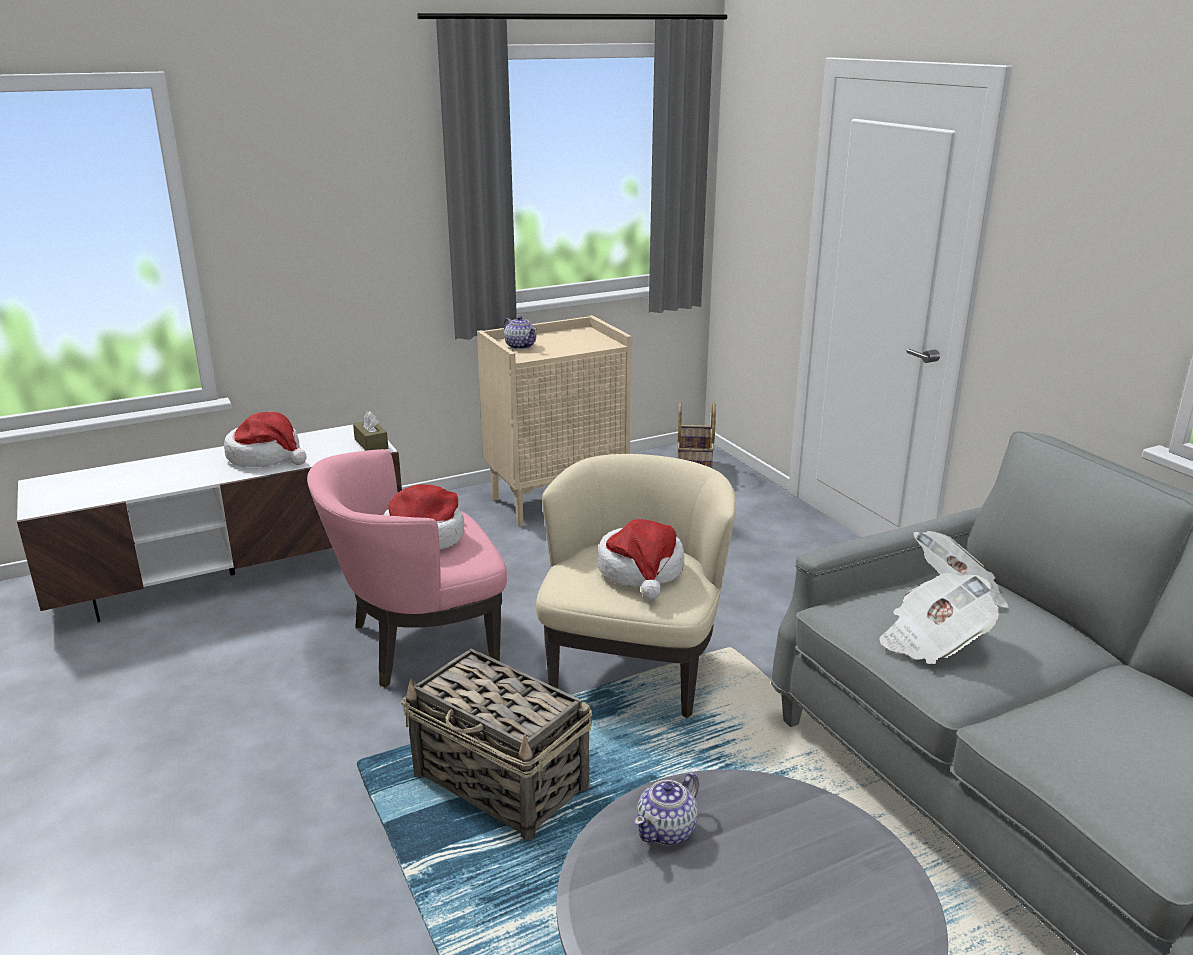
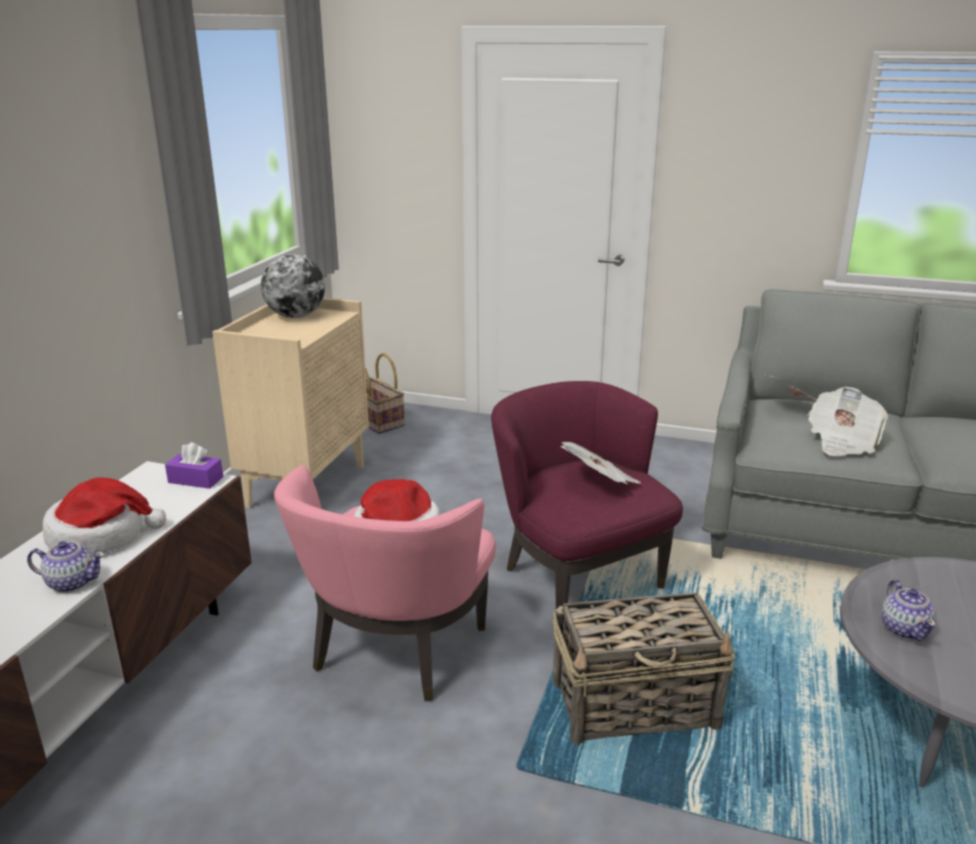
camera: 45 degrees left, 0 degrees up
brown tissue box [353,411,388,451] -> purple tissue box [165,442,223,489]
teapot [504,316,536,350] -> teapot moved to [27,541,105,592]
beige armchair [536,454,736,718] -> purple armchair [491,381,683,609]
hat [598,519,684,600] -> newspaper [560,442,641,484]
none -> globe [261,254,325,318]

